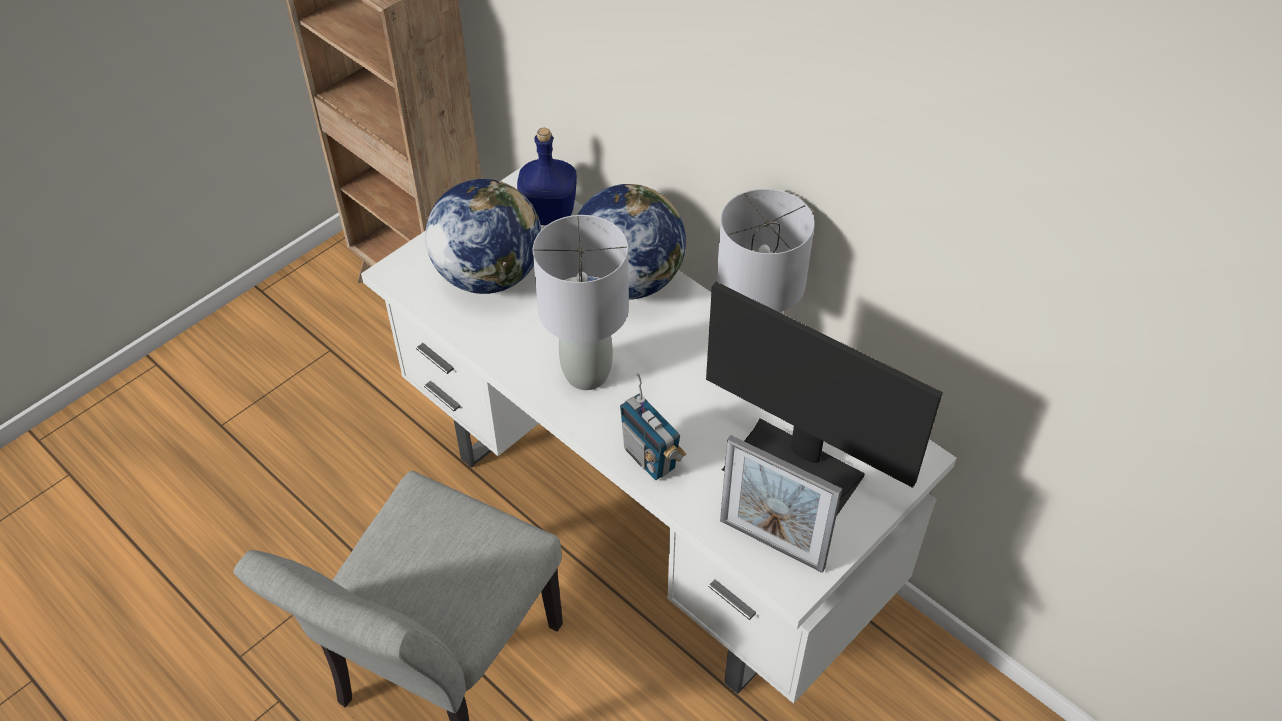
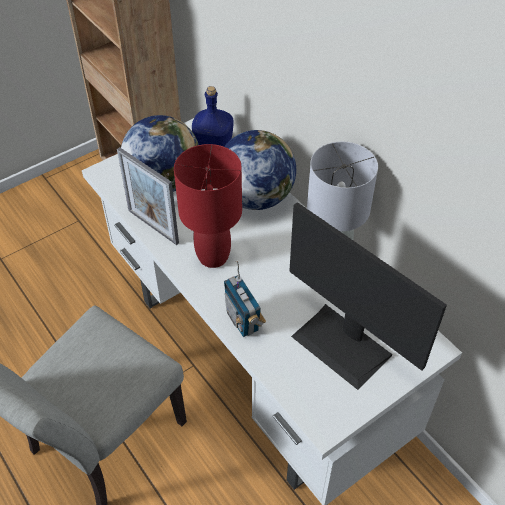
camera: 10 degrees right, 0 degrees up
grey table lamp [533,215,629,390] -> red table lamp [174,144,242,268]
picture frame [720,435,842,573] -> picture frame moved to [117,147,179,245]

